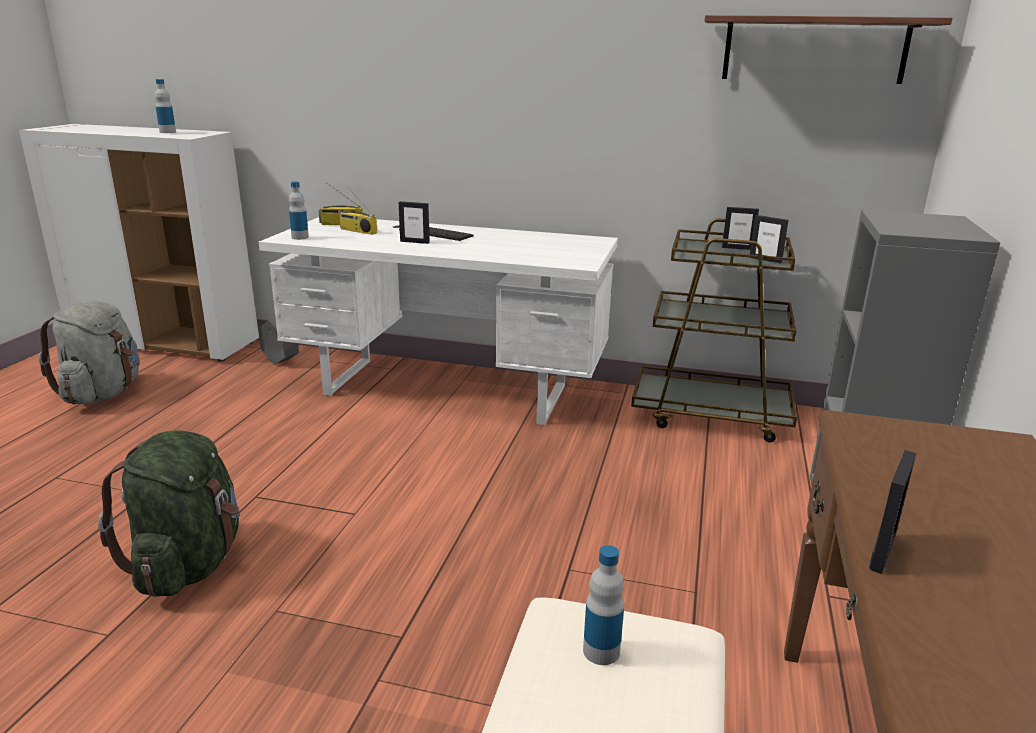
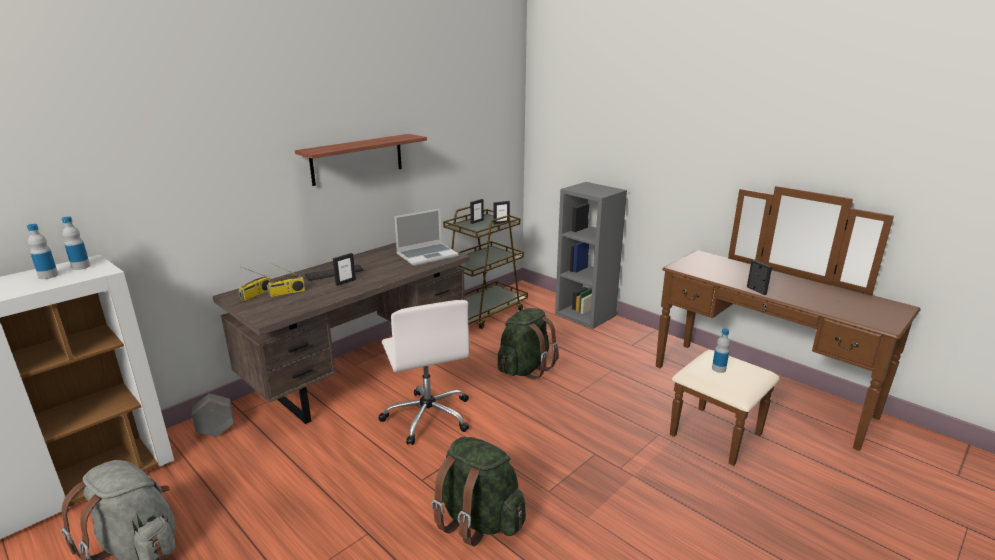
camera: 60 degrees left, 0 degrees up
white desk [259,217,618,425] -> brown desk [213,243,470,424]
bottle [289,181,309,240] -> bottle moved to [62,216,90,270]
shelf [705,15,953,84] -> shelf moved to [295,134,427,186]
none -> white office chair [378,300,469,445]
none -> laptop [394,209,459,266]
none -> green backpack [498,308,559,380]

